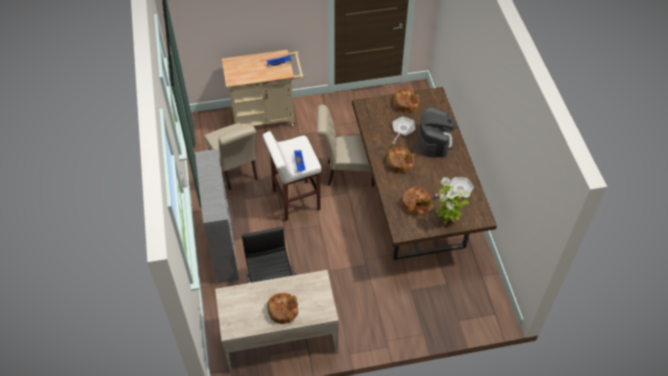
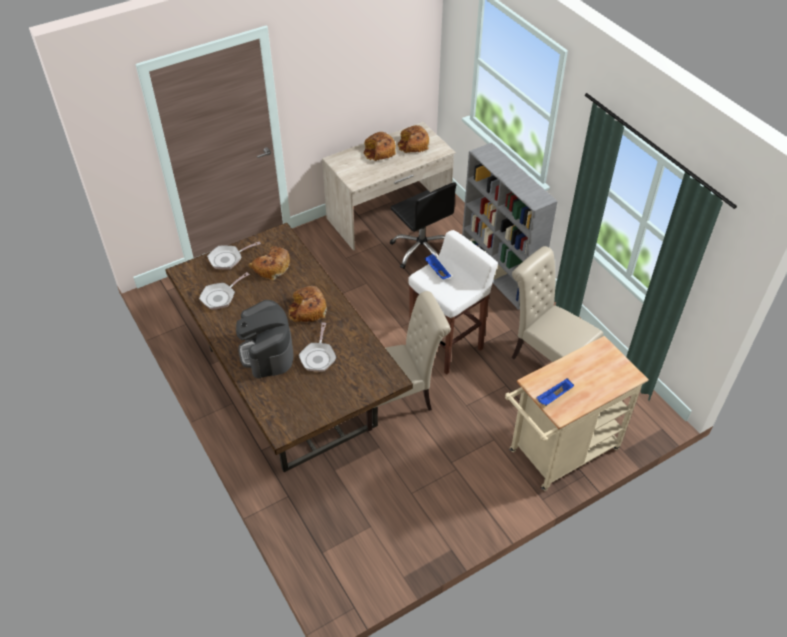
camera: 160 degrees right, 5 degrees down
bread [393,89,419,112] -> bread moved to [397,125,429,153]
potted plant [436,177,470,225] -> frying pan [207,242,261,269]

